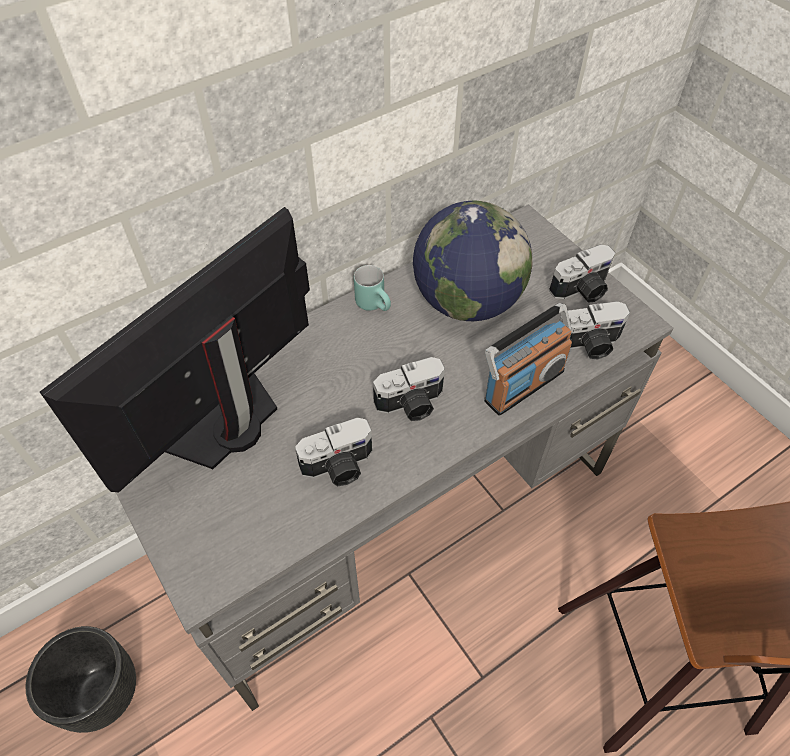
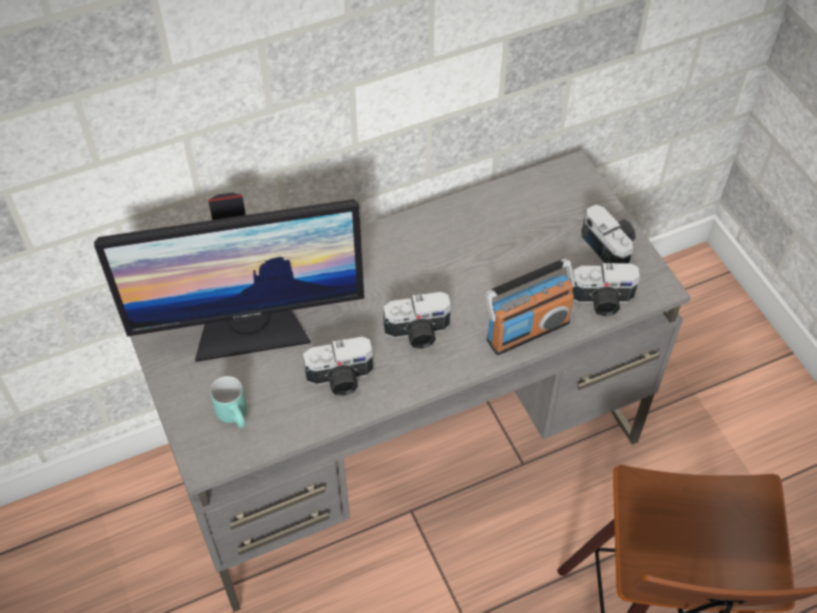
camera: 10 degrees right, 0 degrees up
black planter [25,626,136,733] -> none
monitor [40,207,310,492] -> monitor turned 150 degrees counterclockwise [94,192,364,362]
turquoise mug [354,265,391,311] -> turquoise mug moved to [210,376,247,428]
globe [413,201,532,321] -> none
camera [549,245,615,303] -> camera turned 105 degrees counterclockwise [581,204,636,263]

